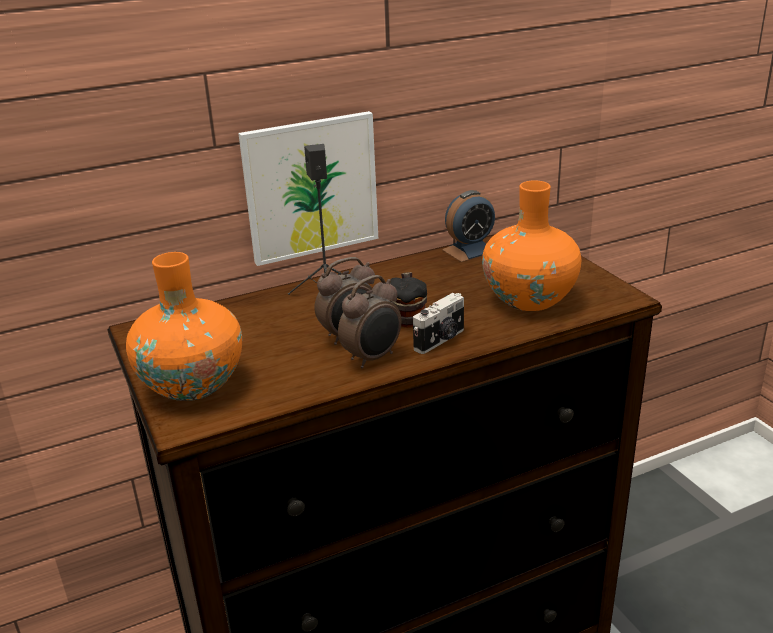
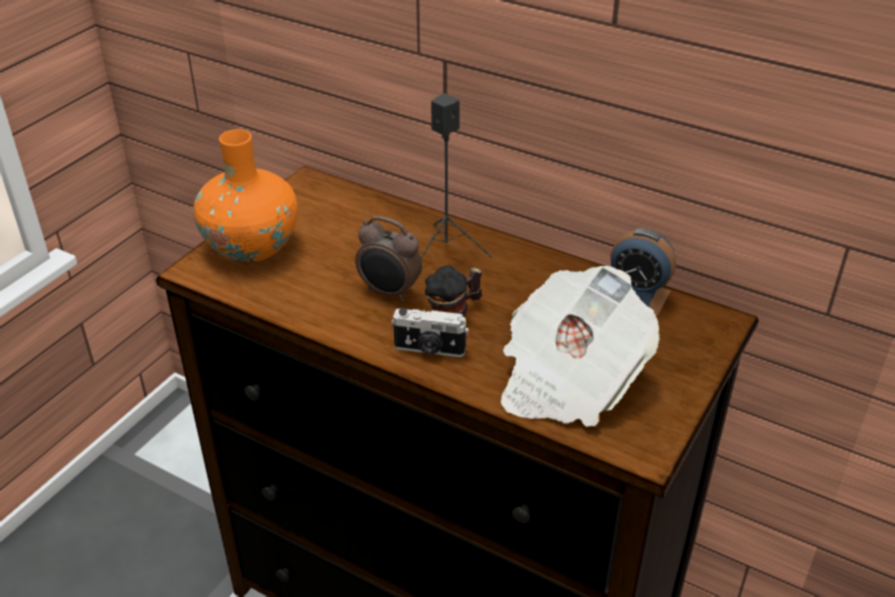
camera: 55 degrees right, 10 degrees up
picture [238,111,378,266] -> none
alarm clock [338,275,401,368] -> none
orange vase [482,180,581,311] -> newspaper [501,266,660,427]

